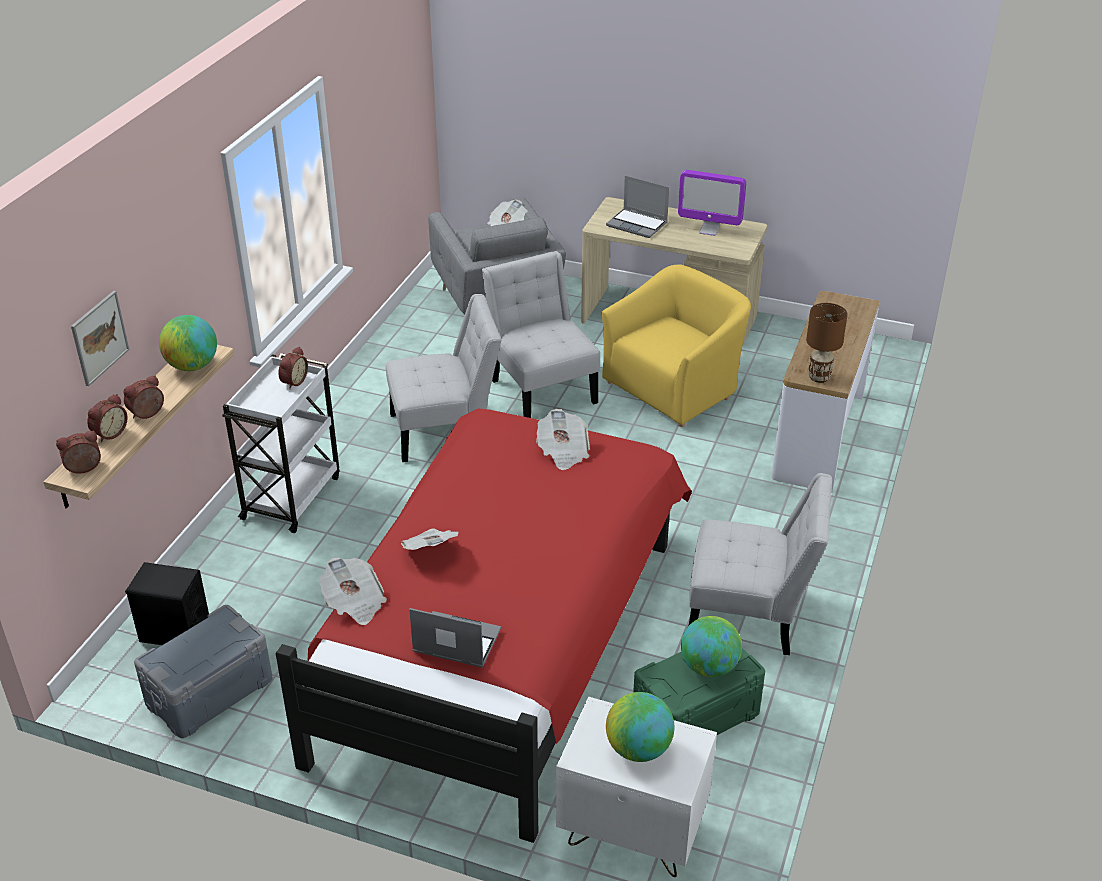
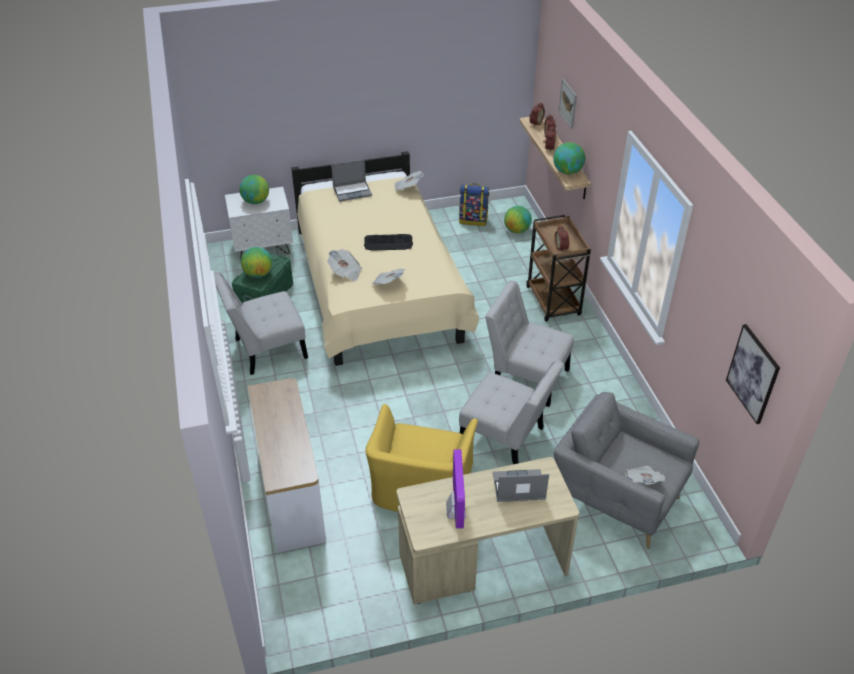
camera: 145 degrees right, 5 degrees up
black speaker [125,562,209,645] -> globe [504,206,532,233]
grey storage box [134,605,273,738] -> backpack [459,183,489,226]
white cart [222,353,340,533] -> brown cart [526,215,591,321]
red bed [276,408,692,843] -> beige bed [291,151,479,366]
white chair [386,294,502,462] -> white chair turned 75 degrees clockwise [485,280,574,407]
newspaper [401,528,459,550] -> newspaper moved to [327,249,362,281]
monitor [678,170,746,236] -> monitor turned 105 degrees clockwise [446,449,466,529]
brown table lamp [806,303,848,383] -> none
none -> keyboard [364,234,413,251]
none -> picture [726,324,780,424]

